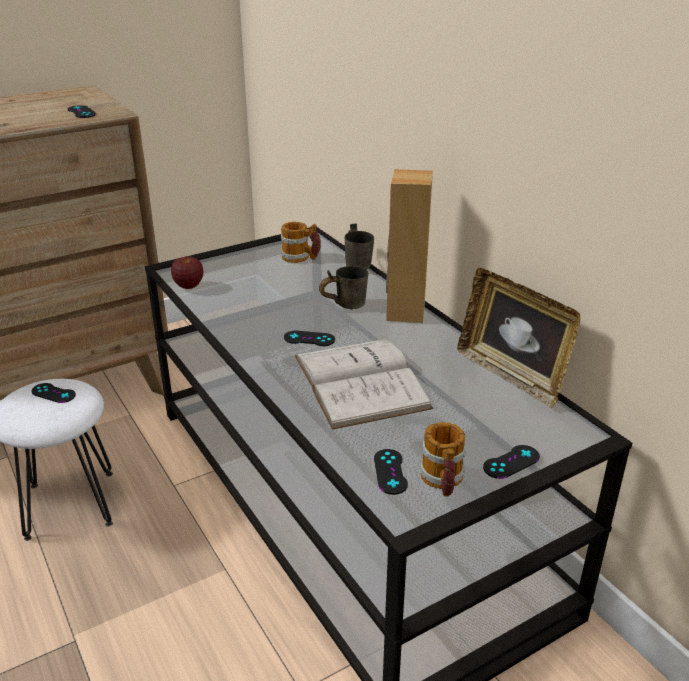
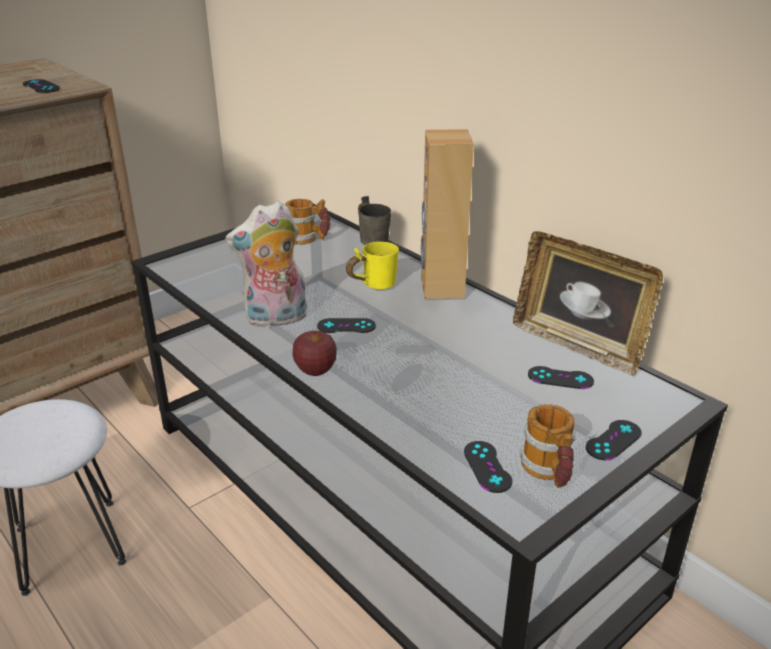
camera: 10 degrees left, 0 degrees up
black game controller [31,383,76,403] -> black game controller moved to [528,366,594,389]
apple [171,256,203,289] -> apple moved to [293,331,337,376]
white book [295,337,434,430] -> none
grey mug [319,266,368,309] -> yellow mug [346,242,399,290]
none -> plush toy [225,201,307,328]

